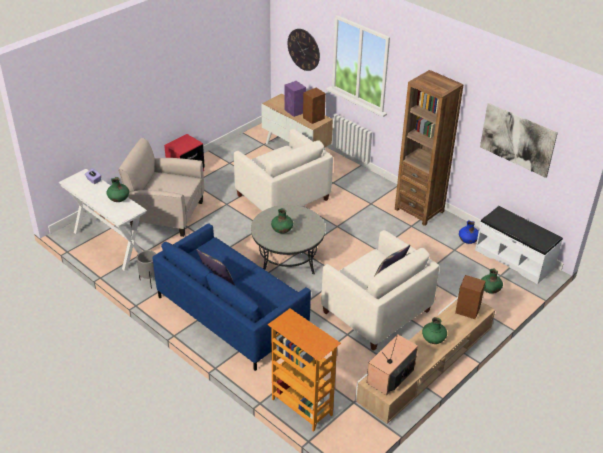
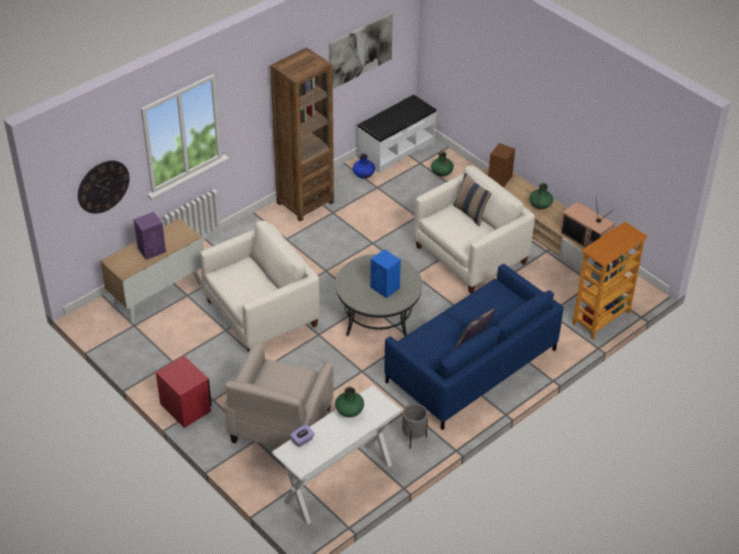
camera: 85 degrees left, 5 degrees up
green vase [271,208,293,234] -> blue speaker [370,249,401,298]
brown speaker [303,88,326,124] -> none

